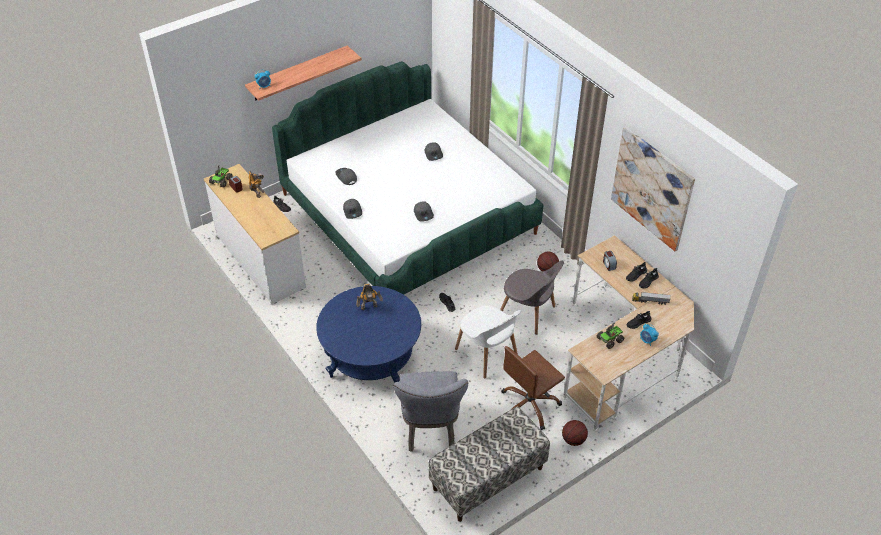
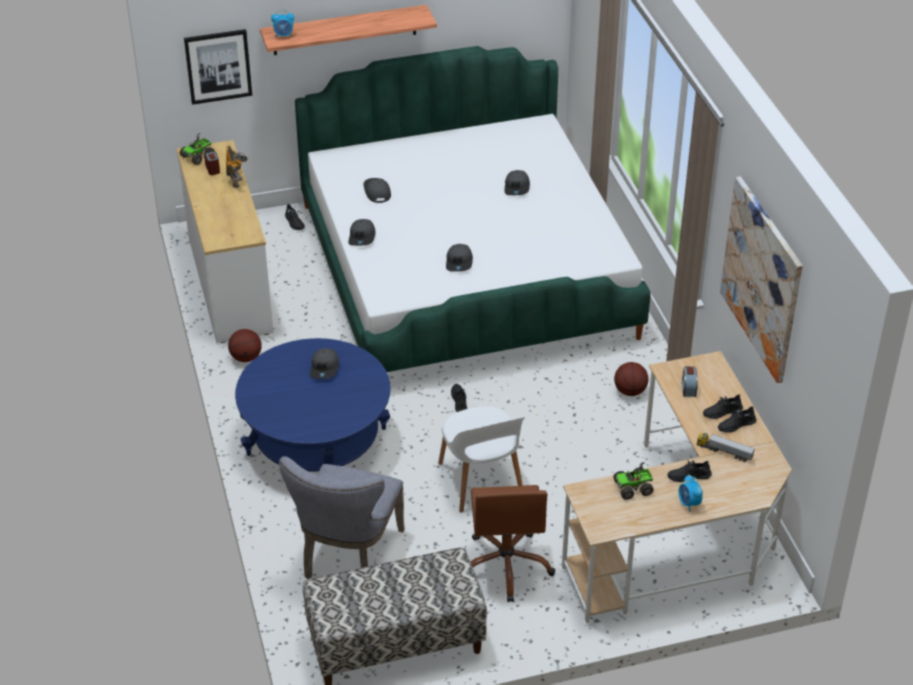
camera: 20 degrees right, 5 degrees down
toy robot [356,284,383,310] -> grey cap [310,348,339,379]
grey chair [500,260,564,335] -> none
brown office chair [501,346,565,430] -> brown office chair turned 75 degrees counterclockwise [471,485,555,602]
basketball [562,420,588,446] -> basketball moved to [228,329,262,362]
none -> picture [184,29,252,105]

